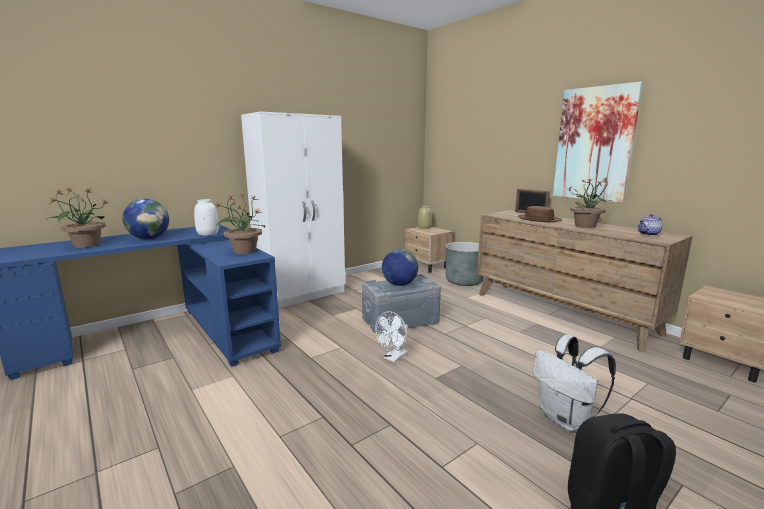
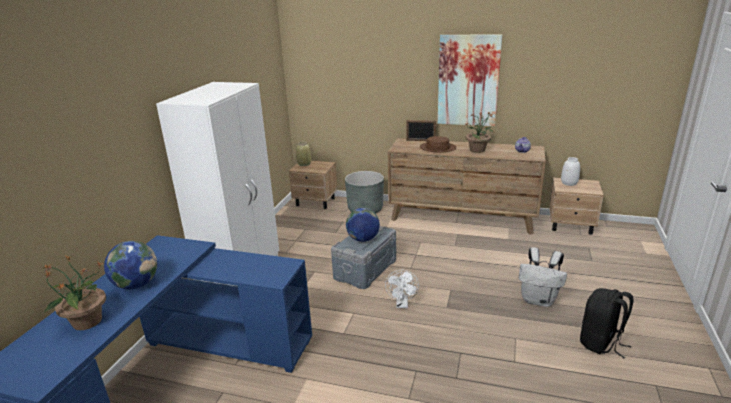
camera: 35 degrees left, 10 degrees up
white vase [194,199,219,236] -> white vase moved to [561,157,580,186]
potted plant [216,194,265,254] -> none

